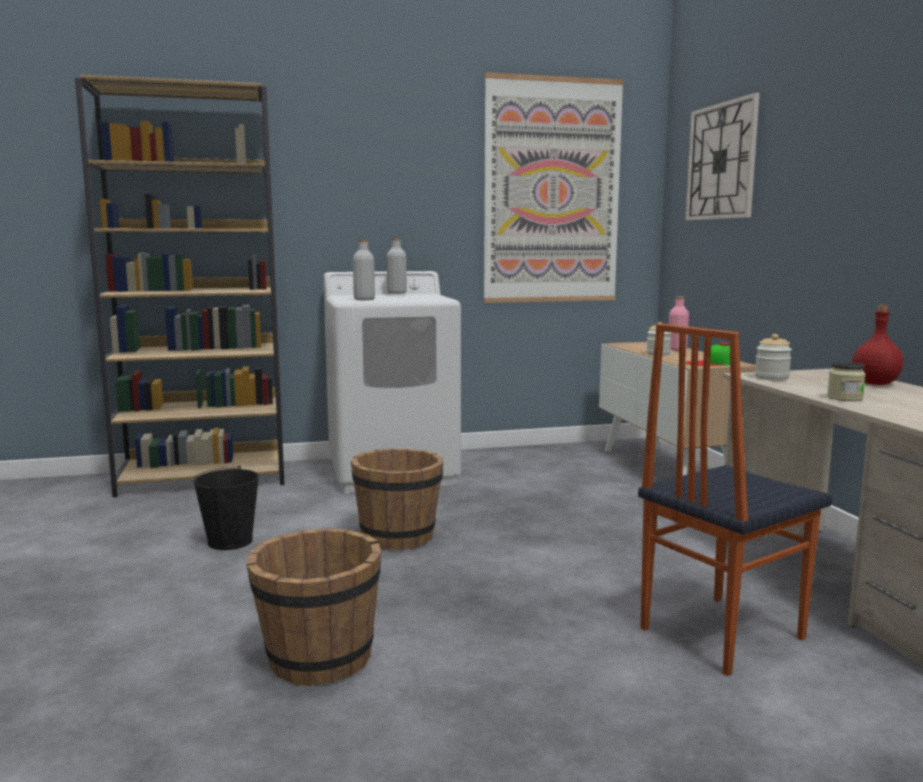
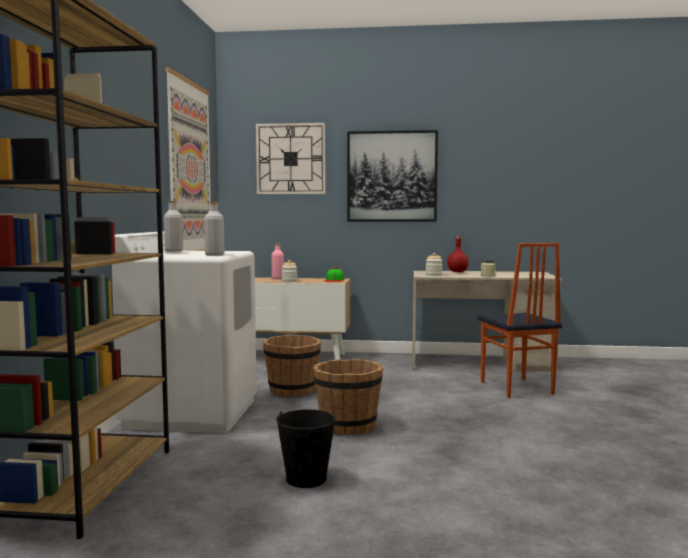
camera: 70 degrees left, 5 degrees down
brown bucket [246,528,381,686] -> brown bucket moved to [263,334,321,397]
none -> picture [347,130,438,222]

